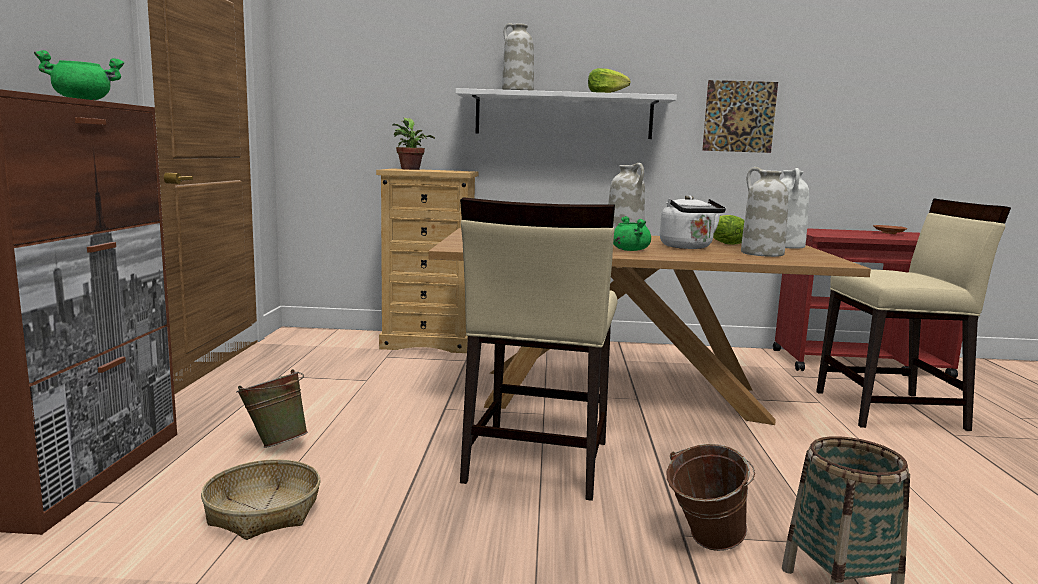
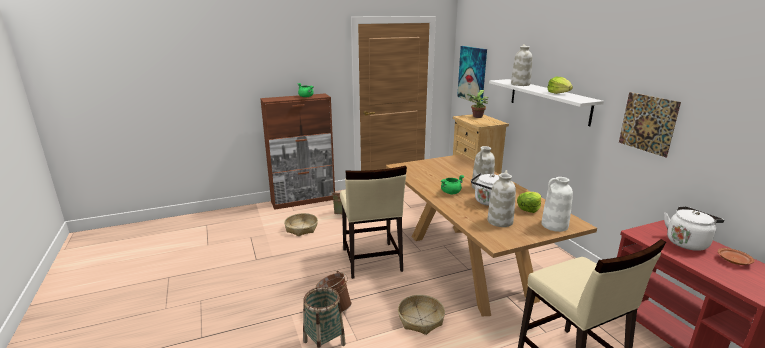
camera: 65 degrees right, 10 degrees up
beige chair [460,197,617,501] -> beige chair turned 90 degrees counterclockwise [340,166,407,279]
none -> basket [398,295,445,335]
none -> picture [457,46,487,104]
none -> white kettle [664,206,724,251]

